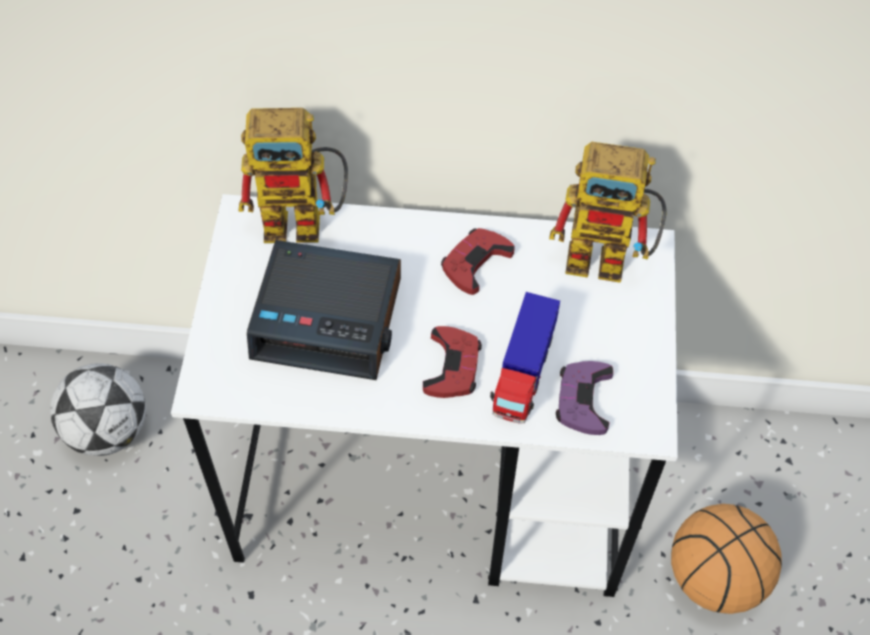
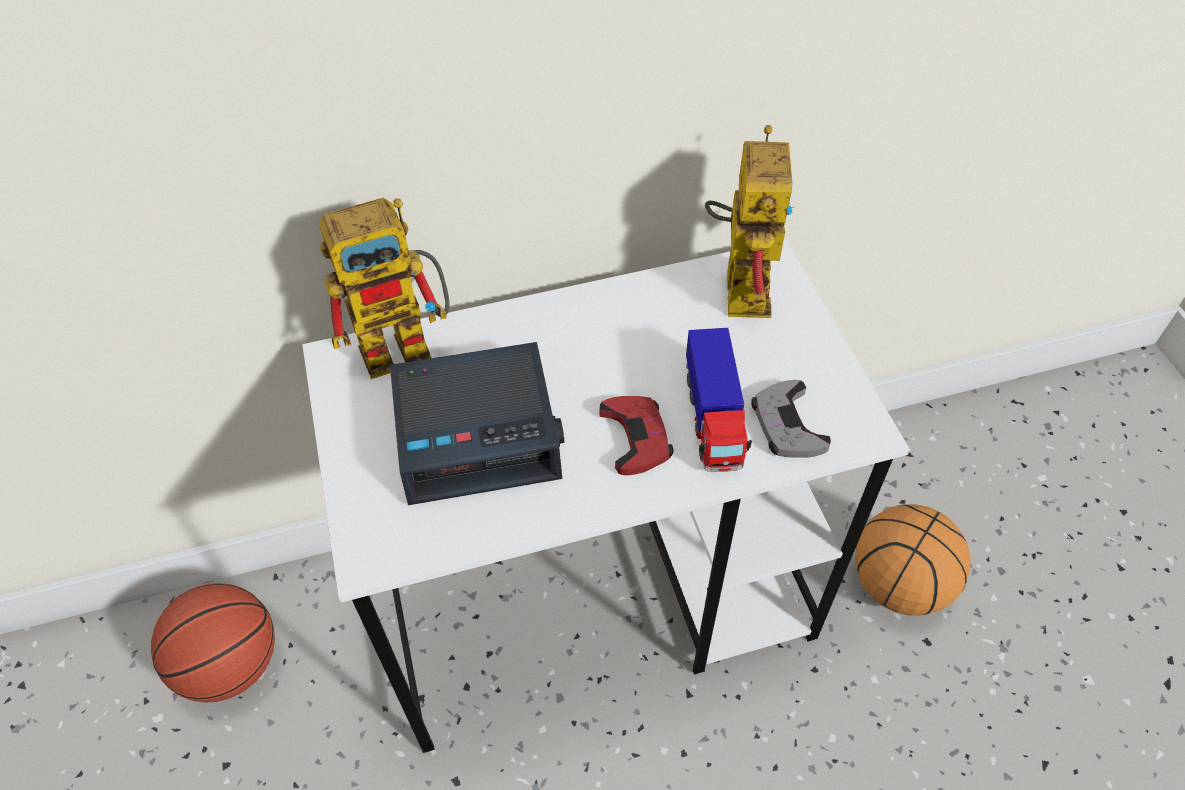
camera: 20 degrees left, 5 degrees down
football [50,363,146,456] -> basketball [151,583,275,703]
red game controller [441,228,515,295] -> none
toy robot [549,142,666,283] -> toy robot turned 75 degrees counterclockwise [705,125,794,318]
purple game controller [556,361,613,435] -> grey game controller [751,380,831,458]

